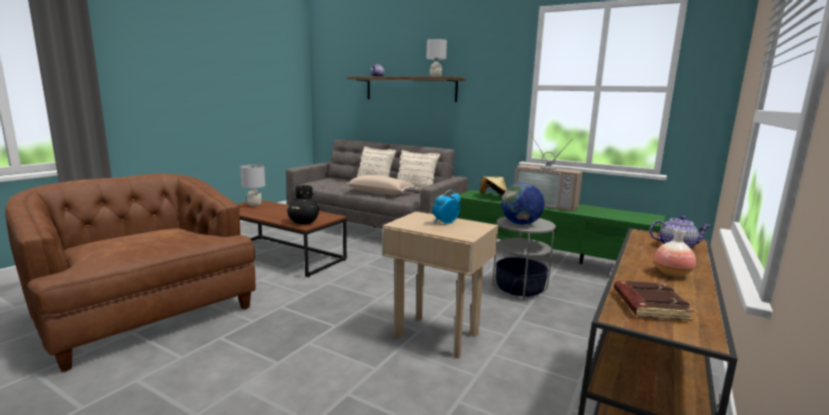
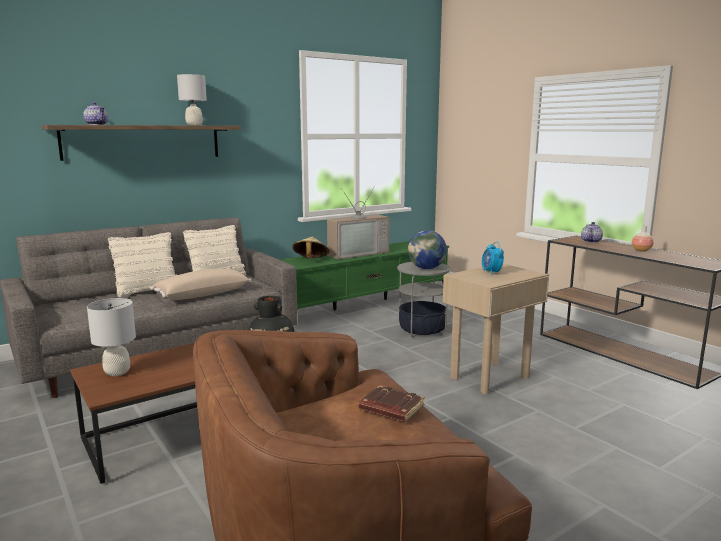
camera: 65 degrees left, 0 degrees up
brown book [614,281,694,321] -> brown book moved to [359,385,425,422]

